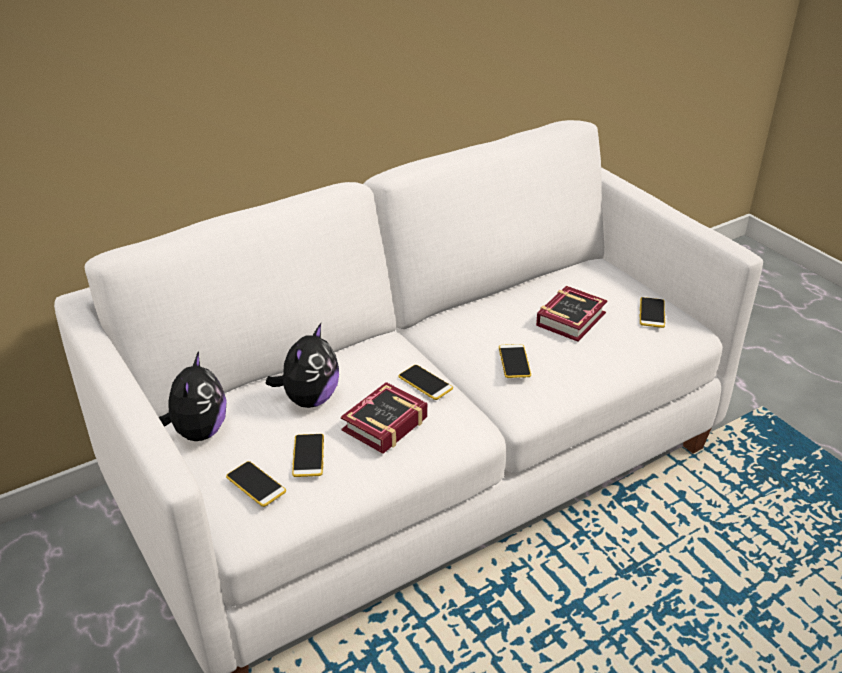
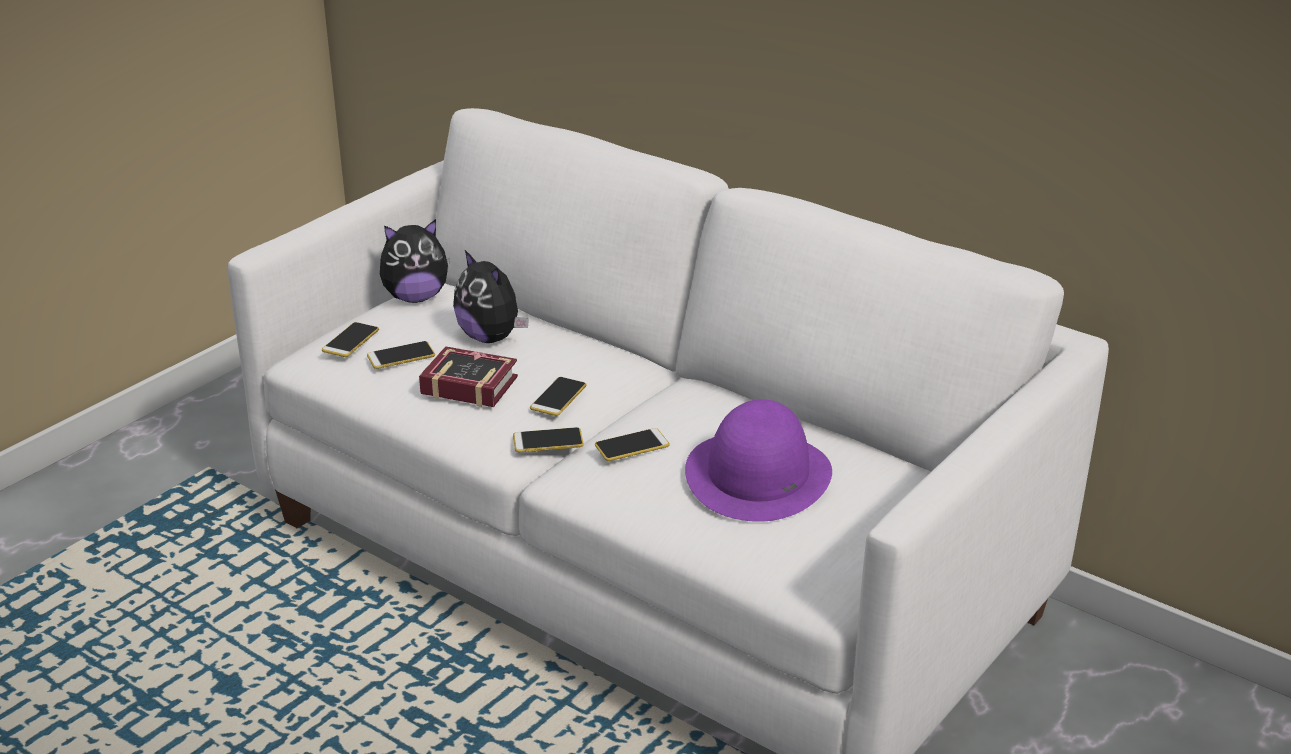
camera: 70 degrees right, 5 degrees down
plush toy [266,323,339,408] -> plush toy turned 45 degrees clockwise [453,250,529,343]
book [536,286,608,342] -> purple hat [685,399,832,522]
phone [640,297,665,328] -> phone moved to [513,427,584,452]

